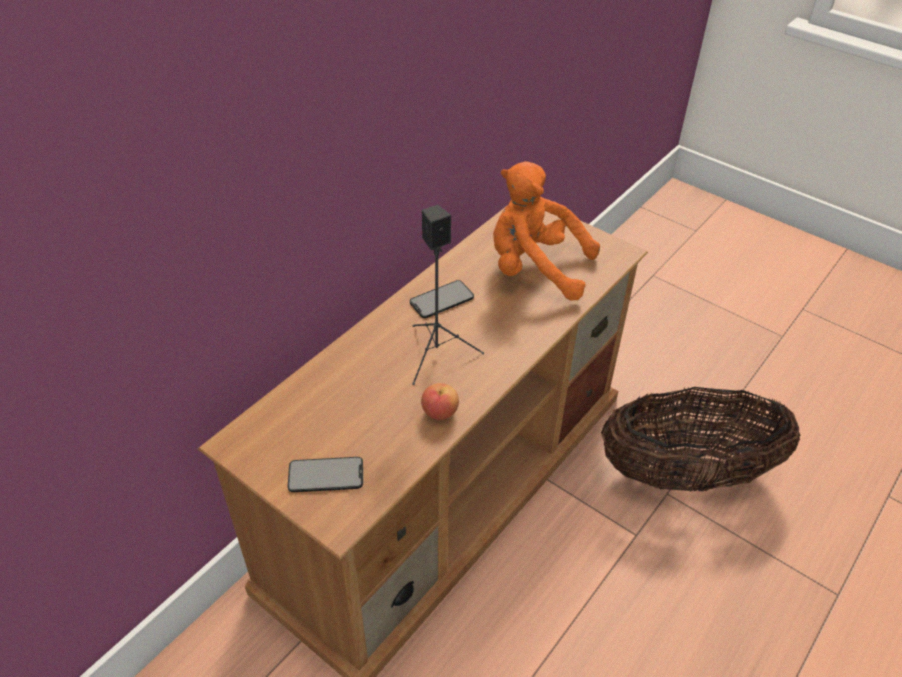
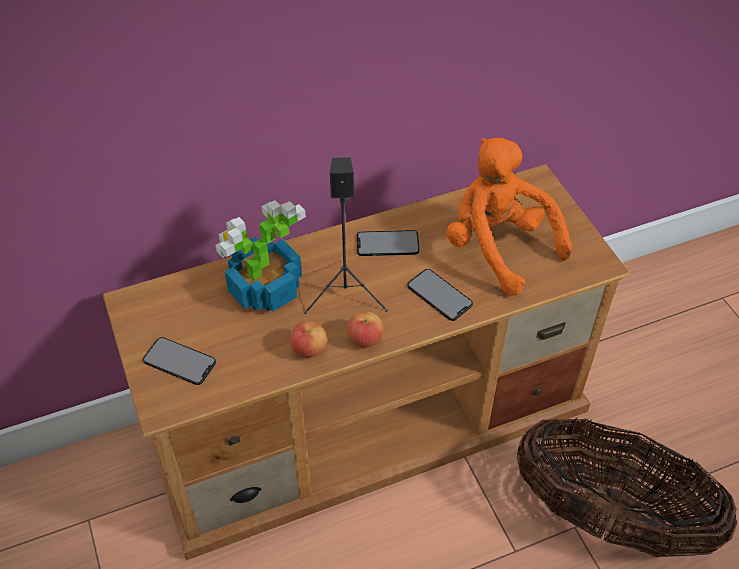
camera: 30 degrees right, 5 degrees up
none -> potted plant [215,200,306,312]
none -> apple [347,311,384,347]
none -> phone [407,269,473,321]

